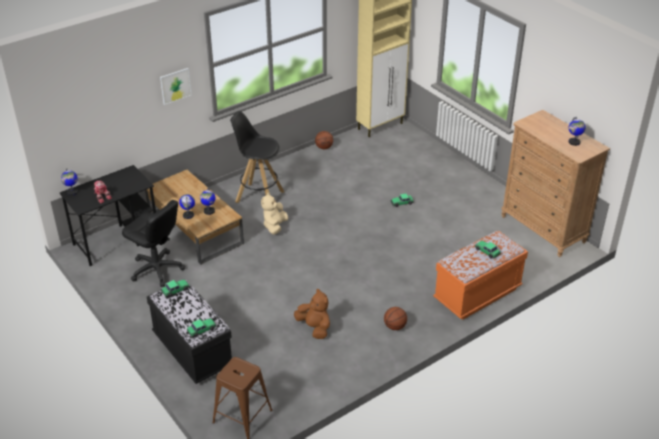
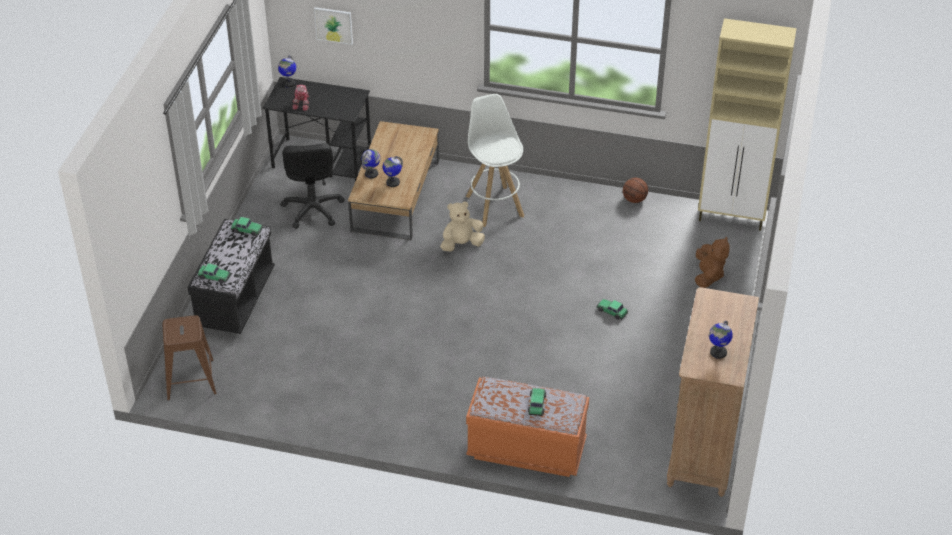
camera: 50 degrees right, 5 degrees up
picture [160,68,192,105] -> picture moved to [314,7,353,45]
black stool [230,111,284,203] -> white stool [466,94,524,227]
brown plush toy [294,289,330,339] -> brown plush toy moved to [695,236,729,288]
basketball [384,307,407,330] -> none

